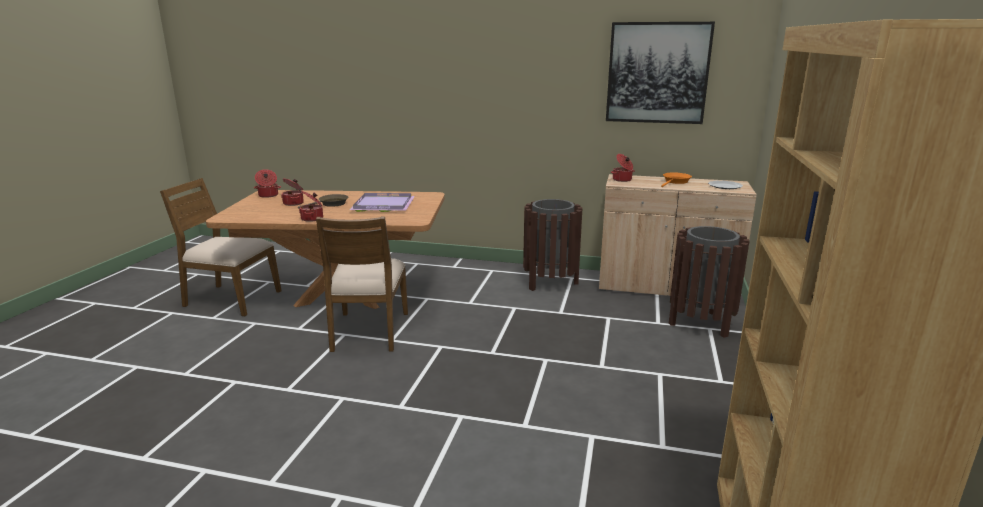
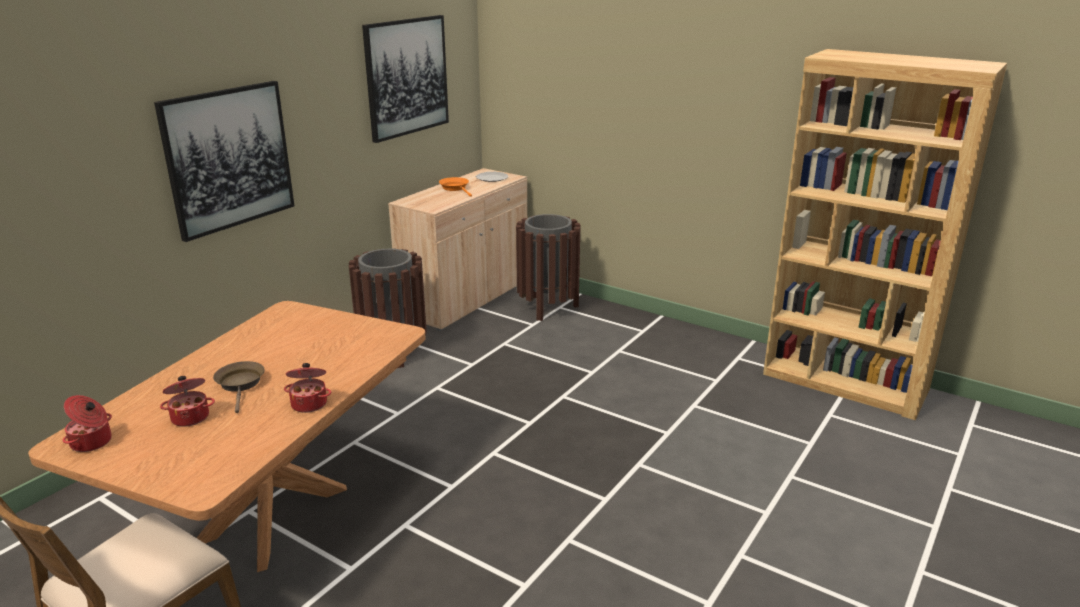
camera: 70 degrees left, 5 degrees up
brown chair [316,217,408,352] -> none
purple tray [349,193,415,212] -> none
cooking pot [611,154,635,182] -> none
none -> picture [154,81,294,242]

